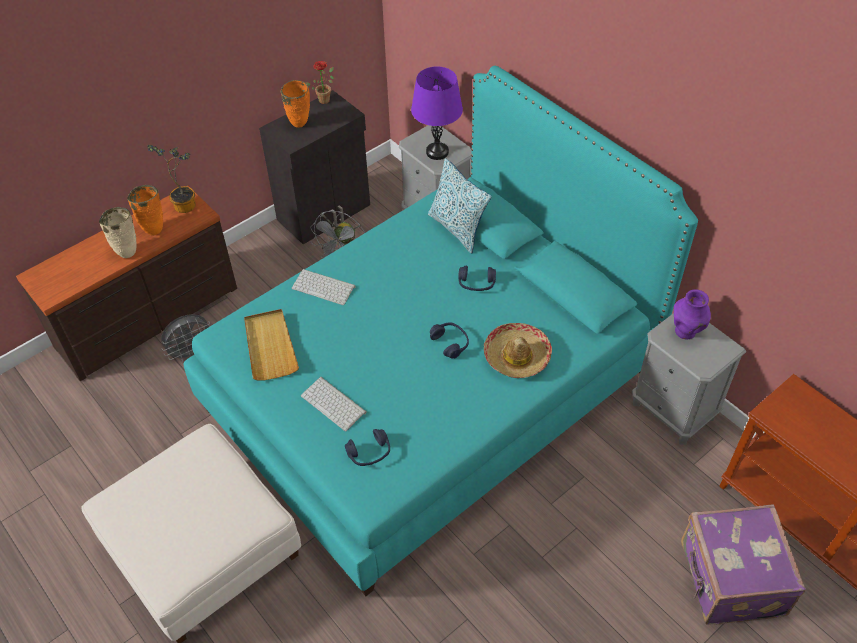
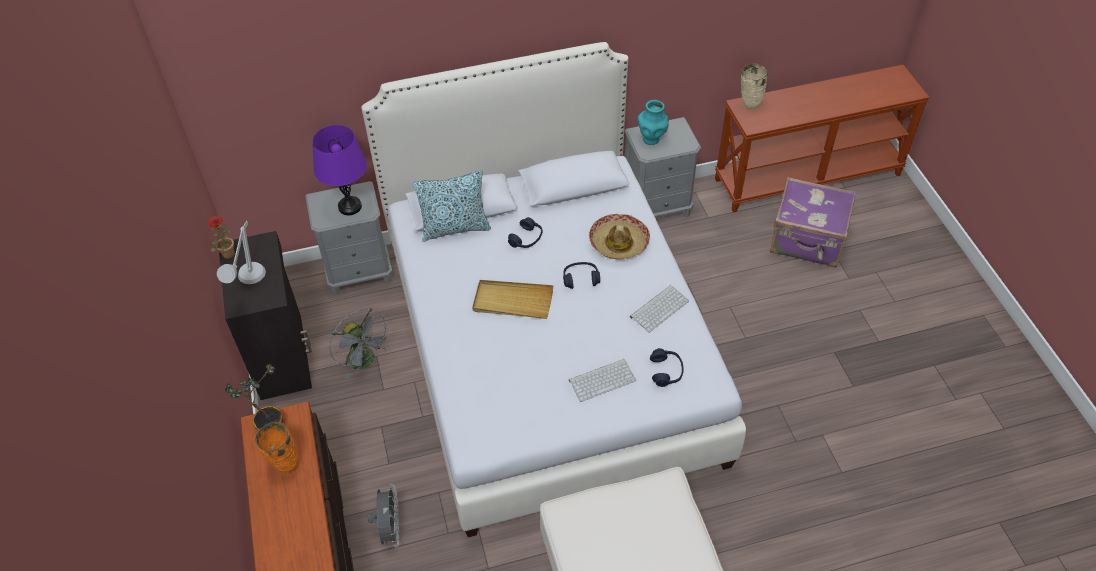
camera: 65 degrees left, 0 degrees up
beige vase [99,207,137,258] -> beige vase moved to [741,64,768,109]
turquoise bed [184,66,698,596] -> white bed [361,42,746,537]
beige tray [244,309,299,380] -> beige tray moved to [472,280,553,319]
orange vase [281,80,310,128] -> grey table lamp [217,221,266,284]
keyboard [292,269,356,305] -> keyboard moved to [630,285,689,333]
purple vase [674,289,711,340] -> turquoise vase [637,100,669,145]

